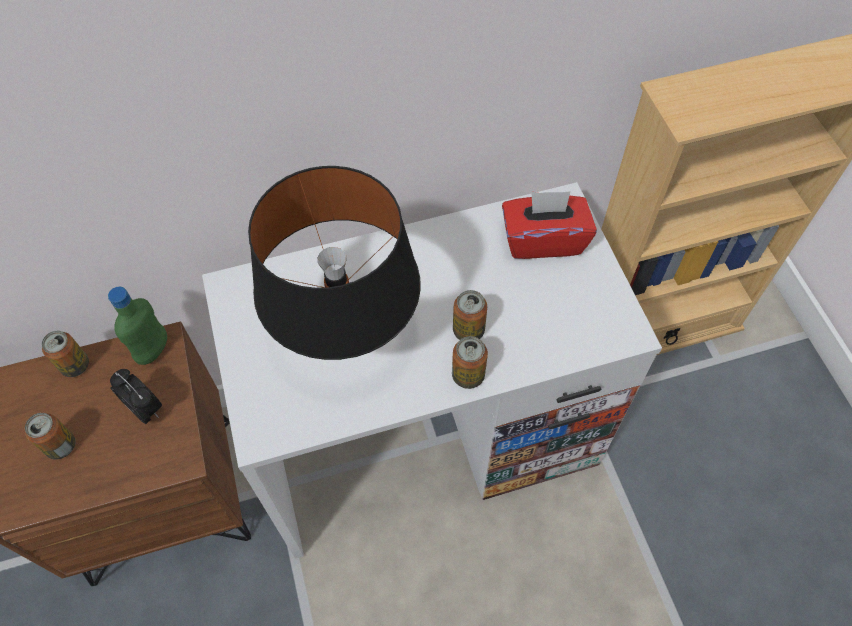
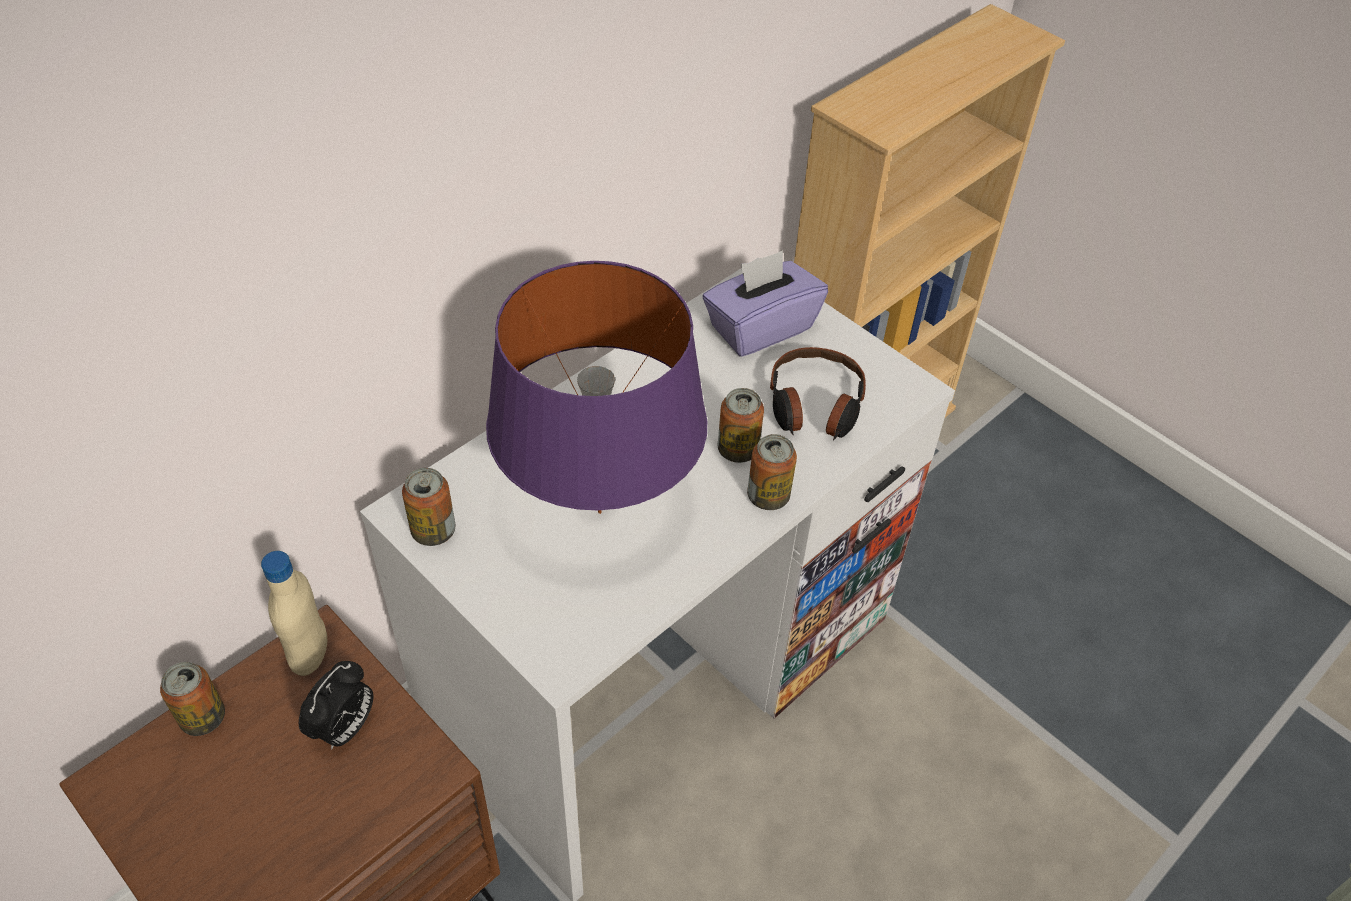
camera: 30 degrees left, 10 degrees down
can [25,413,76,460] -> can moved to [402,468,455,546]
green bottle [108,287,167,365] -> beige bottle [261,551,327,676]
alarm clock [110,369,162,424] -> alarm clock turned 105 degrees clockwise [299,661,373,750]
black table lamp [248,166,420,360] -> purple table lamp [486,261,707,514]
red tissue box [502,191,597,259] -> purple tissue box [703,250,828,357]
none -> headphones [770,347,866,440]

